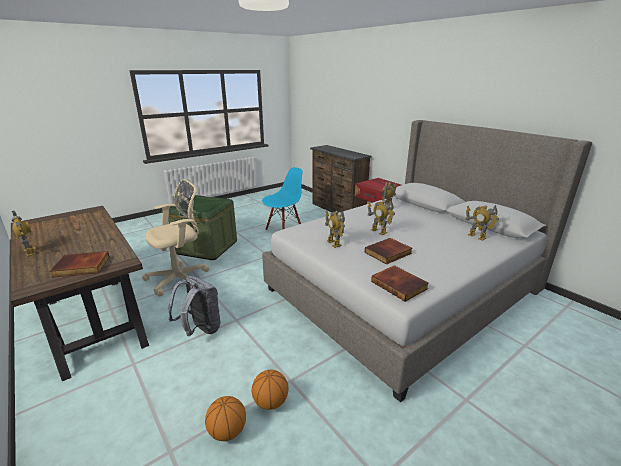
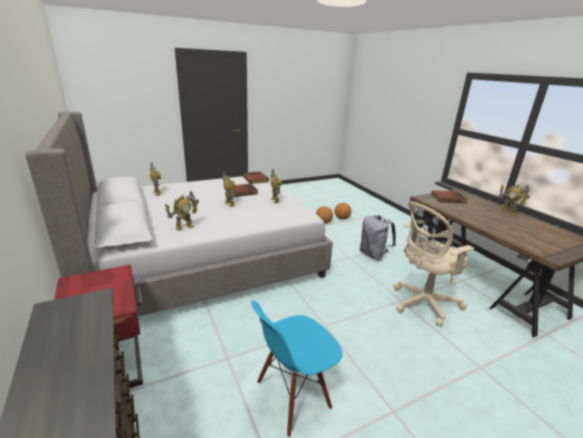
camera: 170 degrees left, 0 degrees up
green storage box [168,195,237,260] -> none

